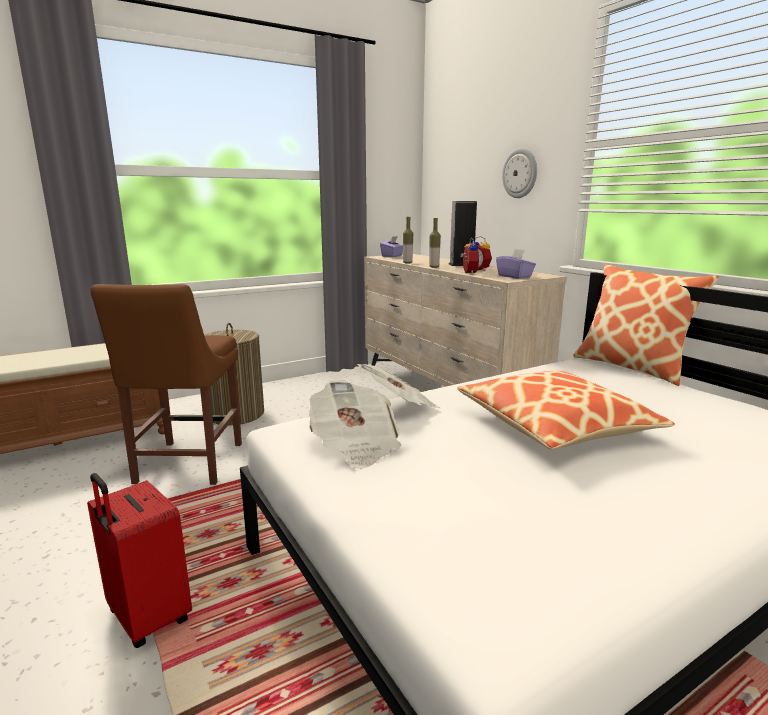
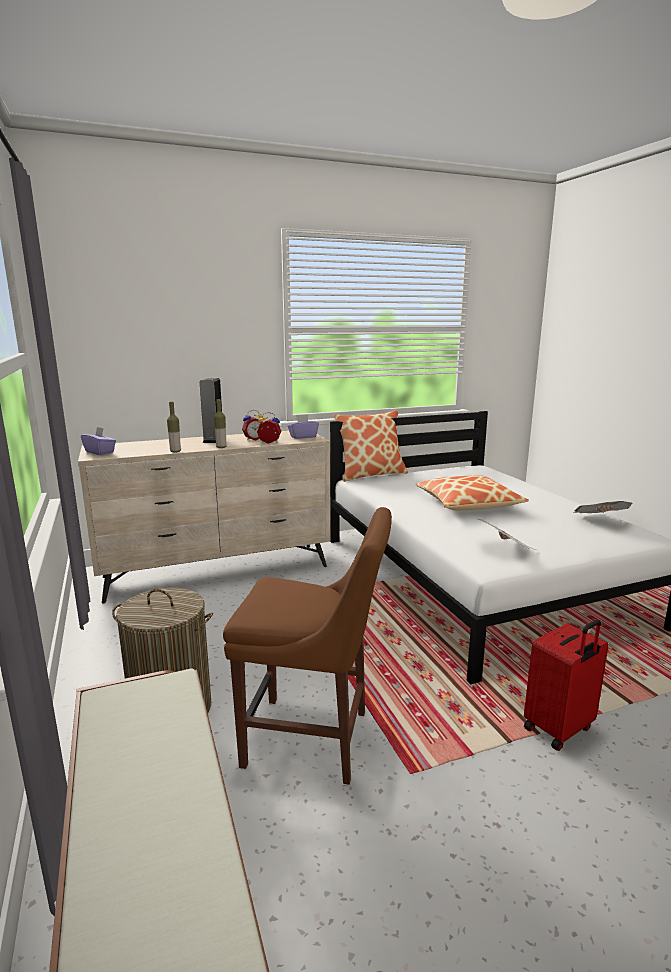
camera: 80 degrees left, 0 degrees up
newspaper [357,364,441,408] -> newspaper moved to [574,501,633,513]
wall clock [502,148,537,198] -> none

